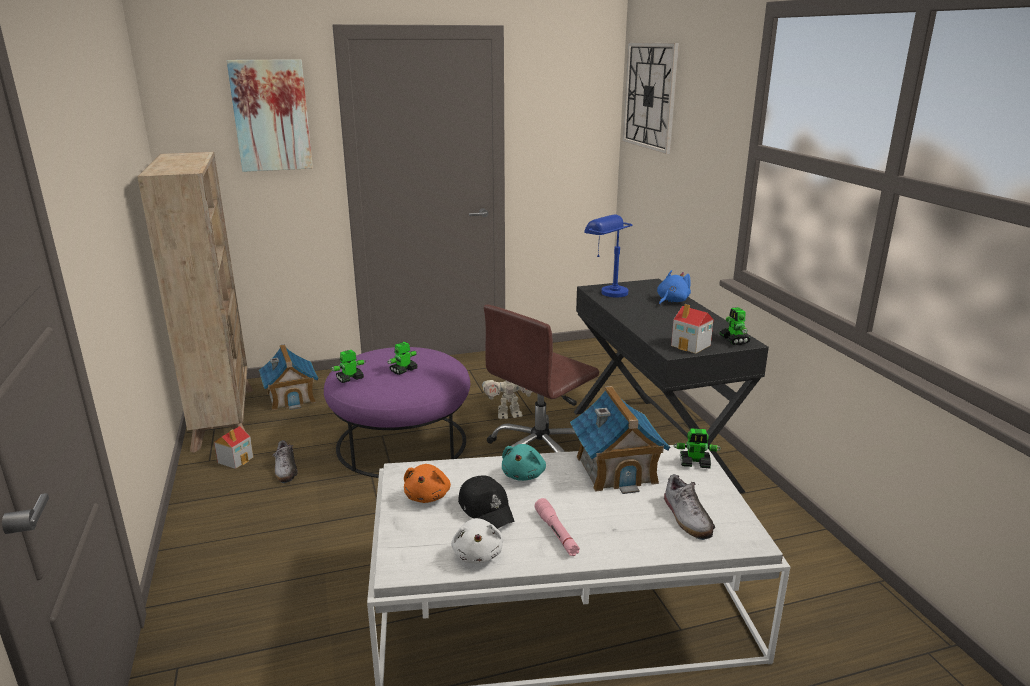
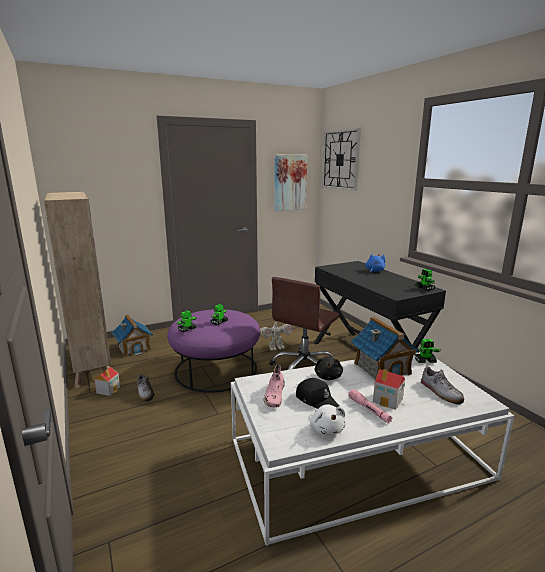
camera: 10 degrees left, 5 degrees down
picture [227,59,313,172] -> picture moved to [274,155,307,211]
orange plush toy [404,464,451,503] -> pink shoe [263,365,285,408]
turquoise plush toy [502,444,546,481] -> black plush toy [314,356,343,380]
blue table lamp [584,214,632,297] -> none
toy house [671,304,714,354] -> toy house moved to [373,369,405,410]

